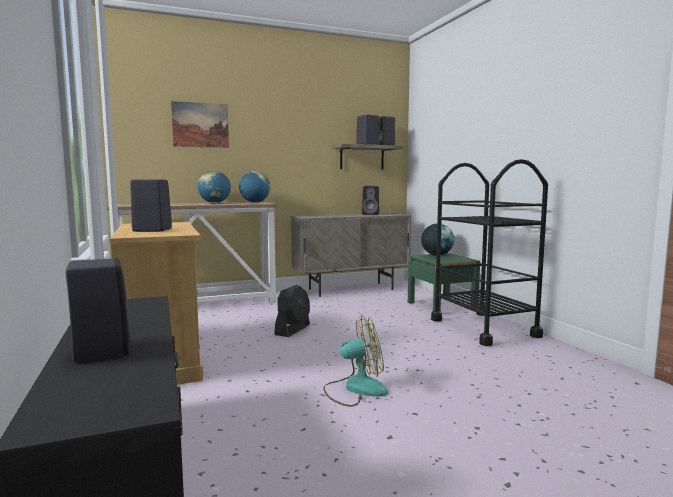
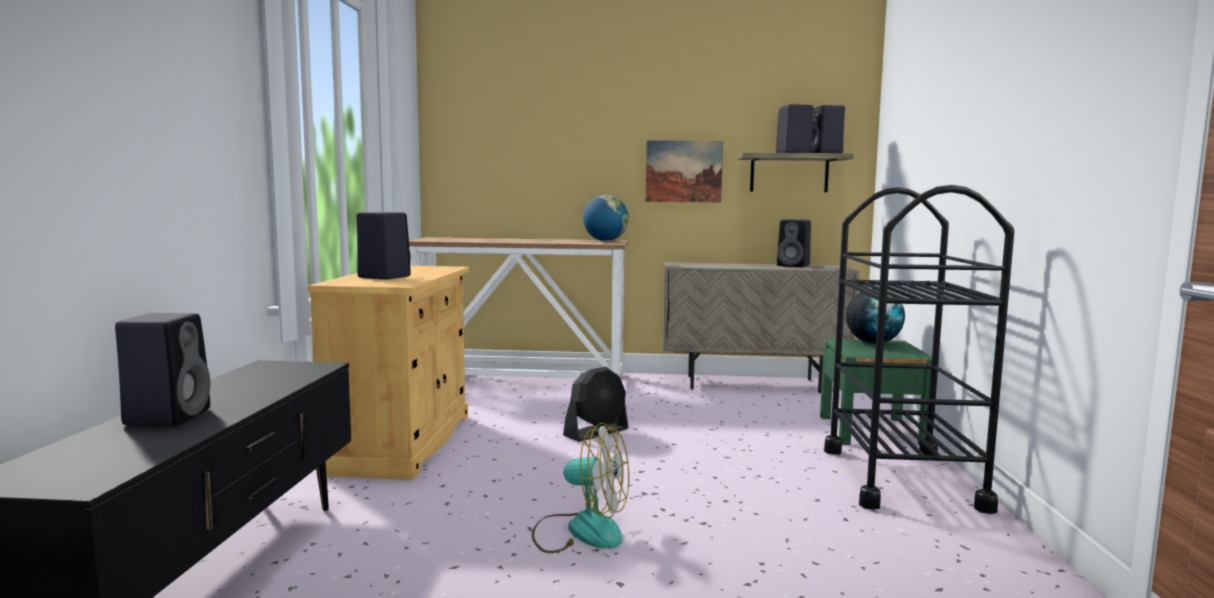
camera: 25 degrees right, 0 degrees up
picture [171,101,229,148] -> picture moved to [646,140,723,203]
globe [198,171,231,203] -> none

